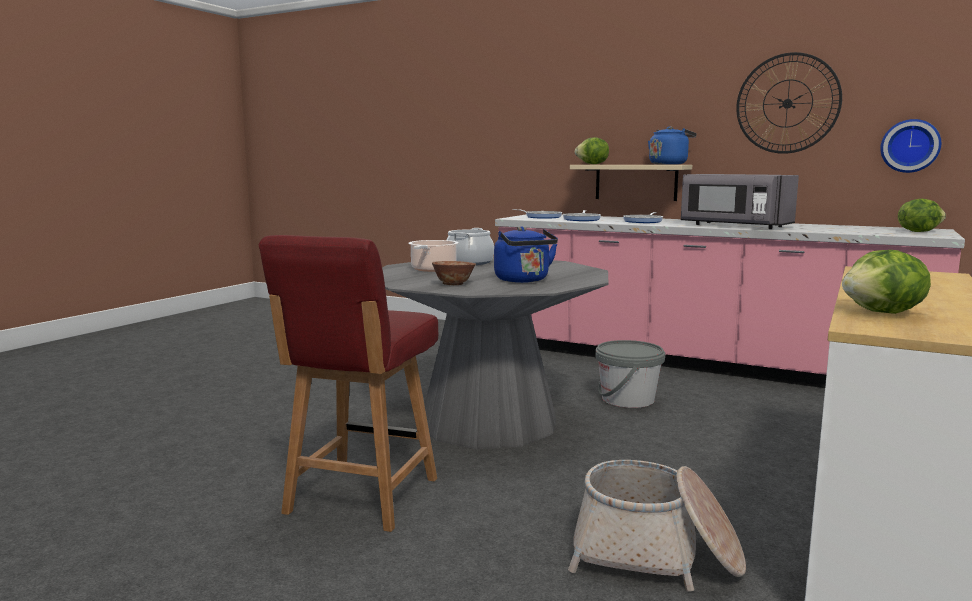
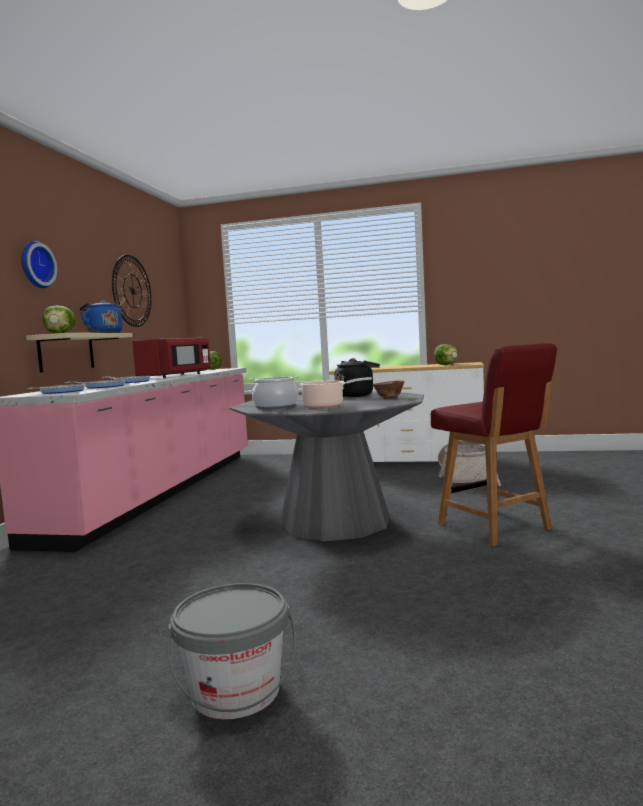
camera: 105 degrees left, 5 degrees down
red chair [259,235,438,532] -> red chair turned 60 degrees clockwise [431,343,557,546]
blue kettle [494,226,558,283] -> black kettle [334,358,380,397]
grey bucket [595,340,665,408] -> grey bucket moved to [167,583,296,719]
grey microwave [681,174,799,229] -> red microwave [132,338,211,378]
wall clock [880,119,941,173] -> wall clock moved to [21,241,57,288]

